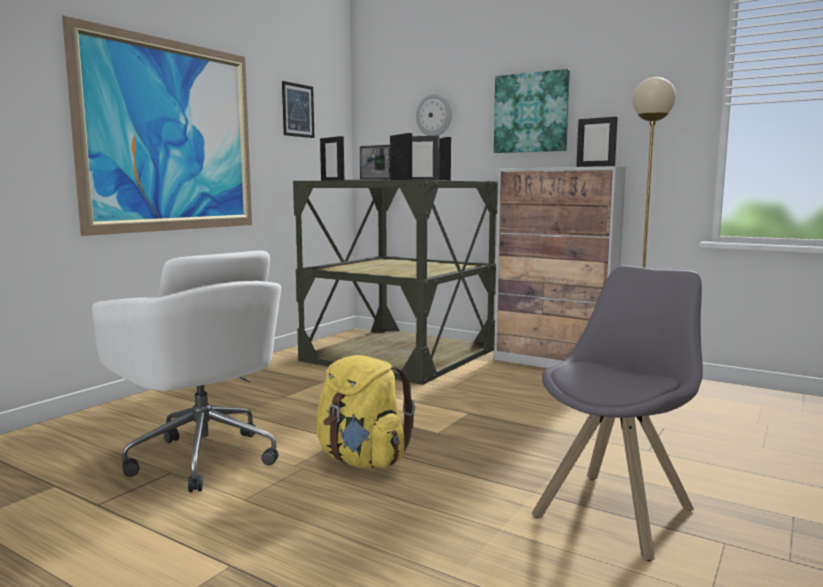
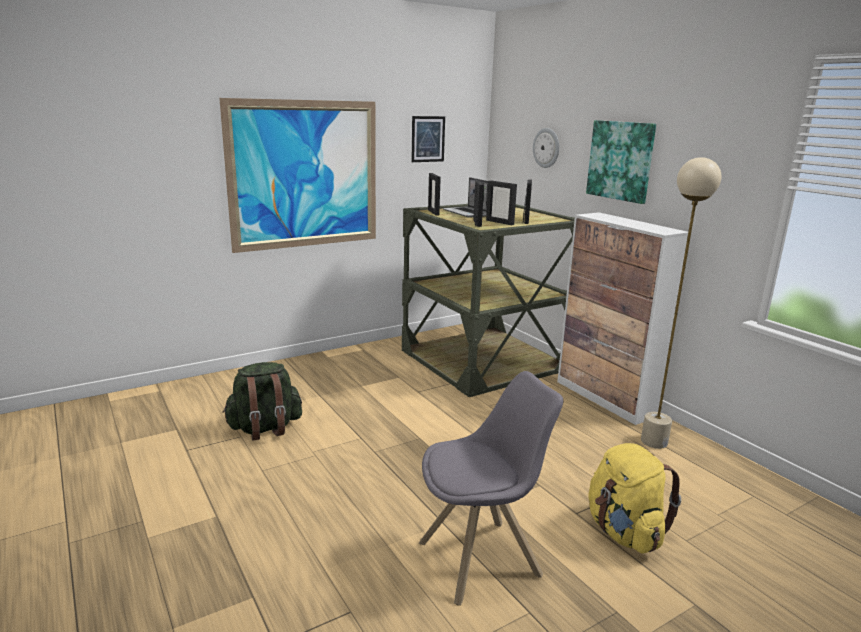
camera: 25 degrees right, 10 degrees up
white office chair [92,251,281,492] -> green backpack [223,362,302,441]
yellow backpack [316,355,415,469] -> yellow backpack moved to [588,443,681,554]
picture frame [576,117,618,167] -> none

